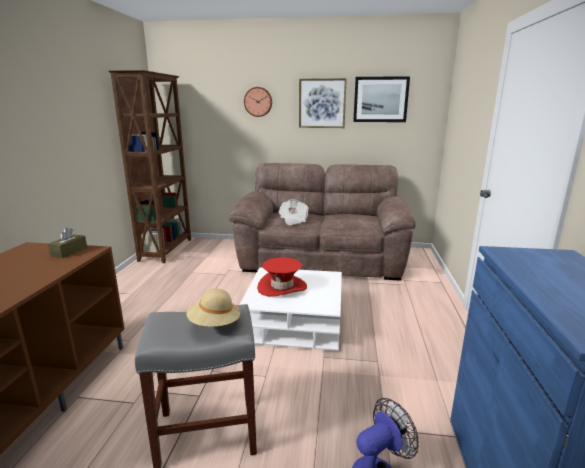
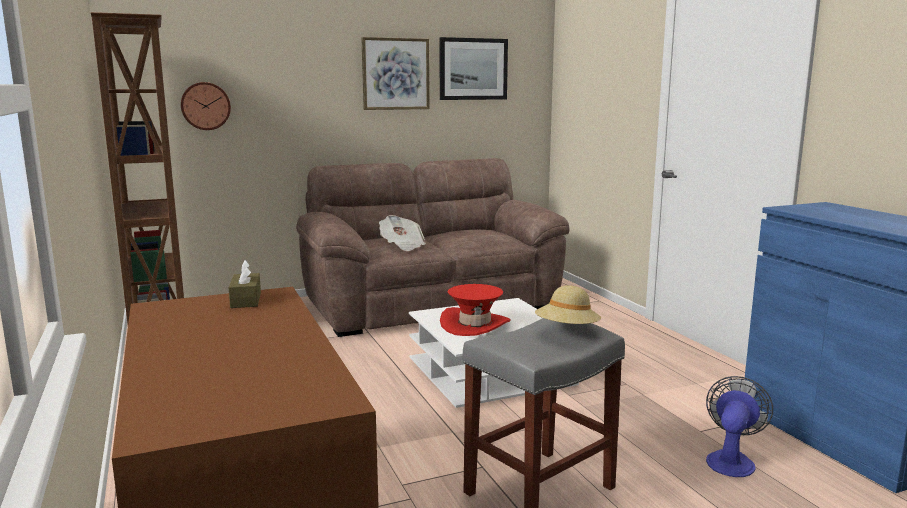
camera: 30 degrees left, 5 degrees down
wall clock [244,87,272,117] -> wall clock moved to [181,82,231,130]

